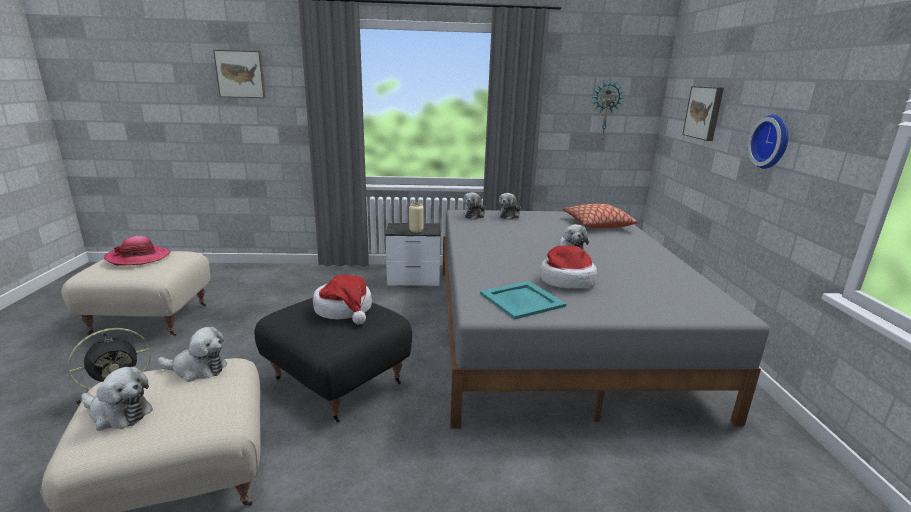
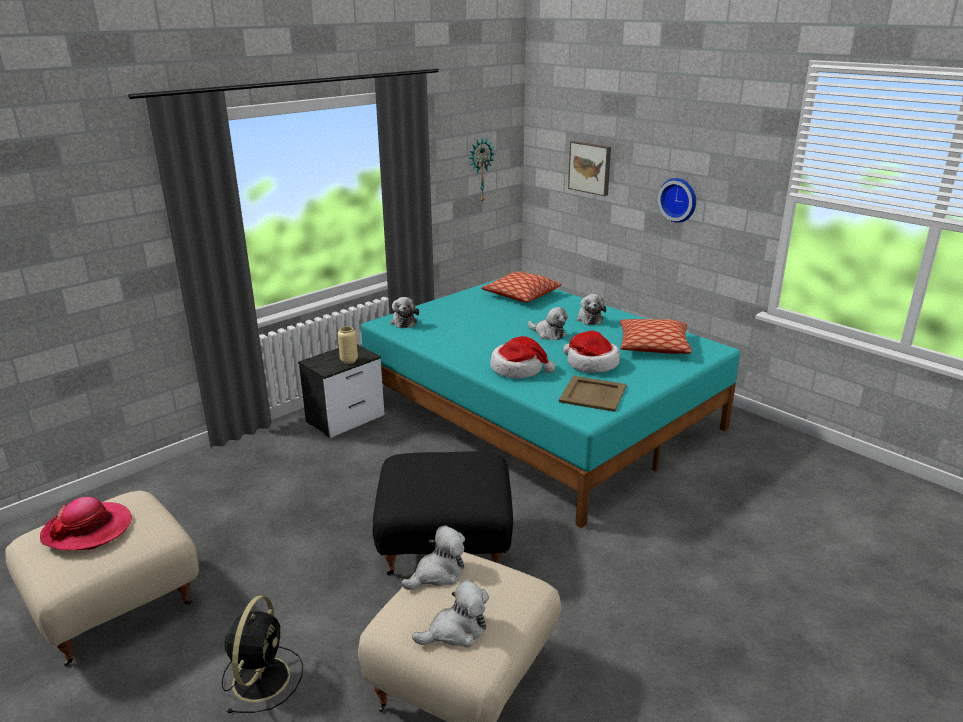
camera: 40 degrees left, 5 degrees up
picture [213,50,266,98] -> none
hat [313,275,372,325] -> hat moved to [491,336,555,378]
grey bed [443,210,769,429] -> turquoise bed [361,279,740,528]
turquoise tray [480,281,566,320] -> beige tray [559,376,627,412]
plush toy [499,193,521,220] -> plush toy moved to [576,294,606,325]
none -> pillow [620,319,692,354]

